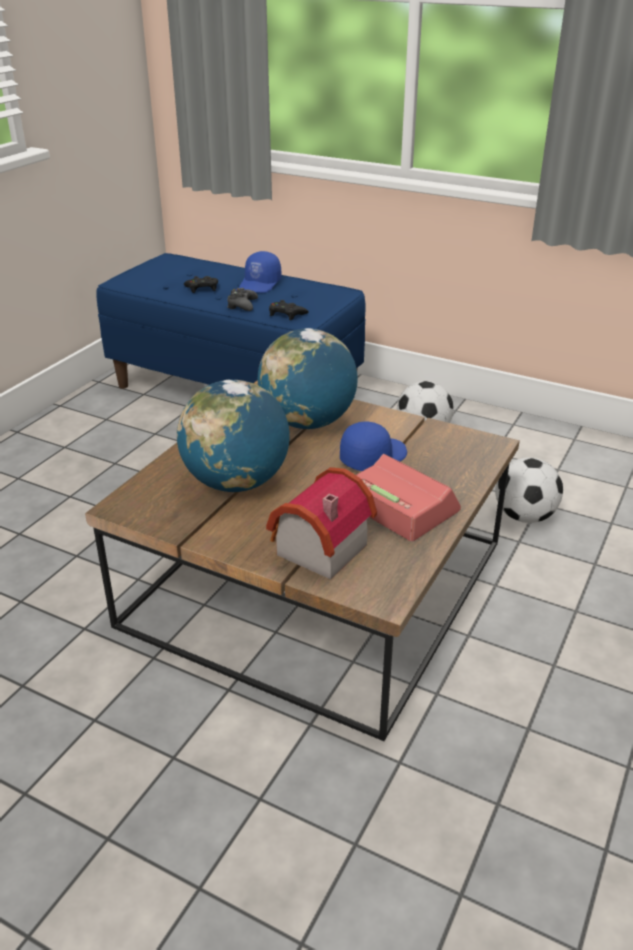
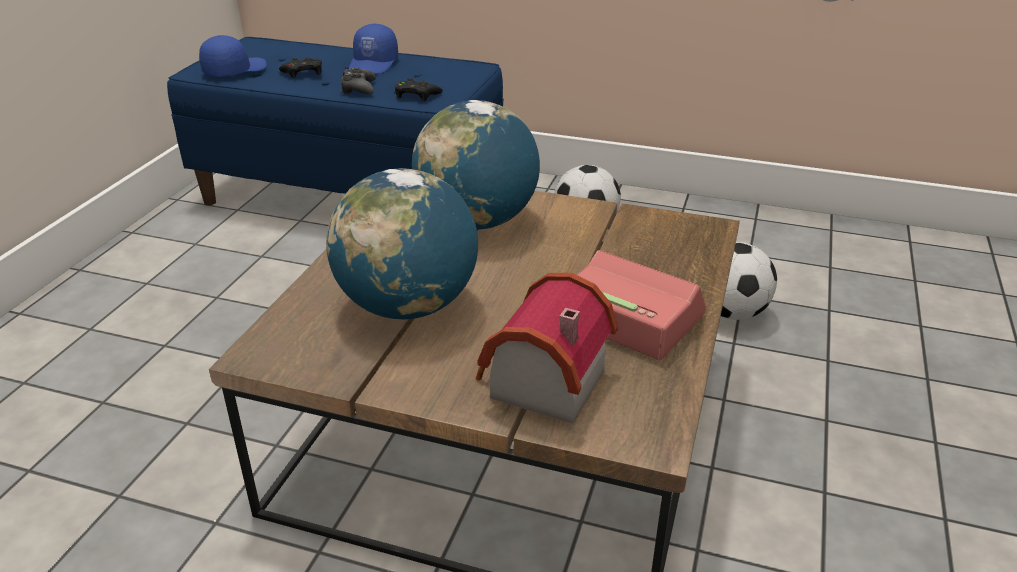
camera: 10 degrees left, 0 degrees up
blue cap [340,422,407,471] -> blue cap moved to [199,35,267,77]

